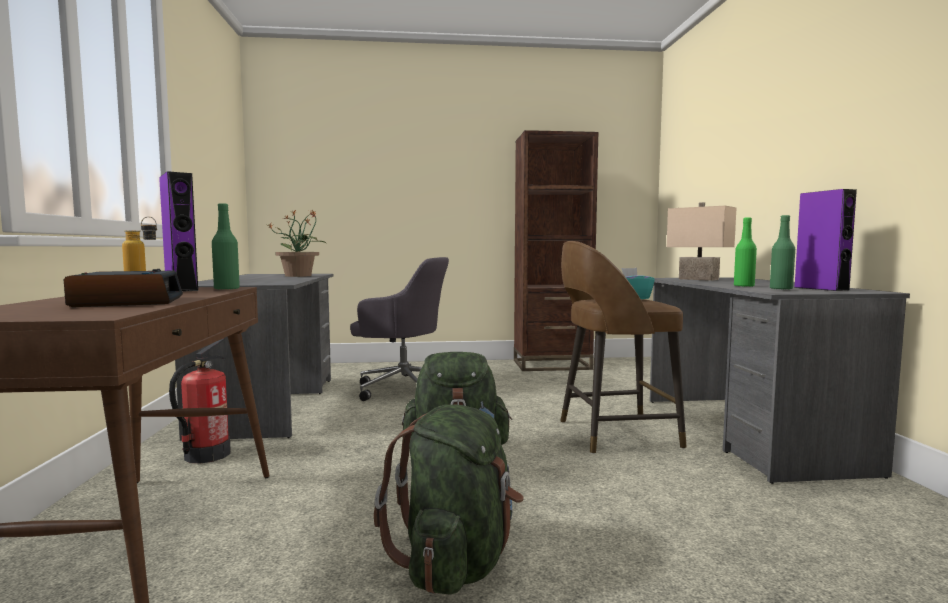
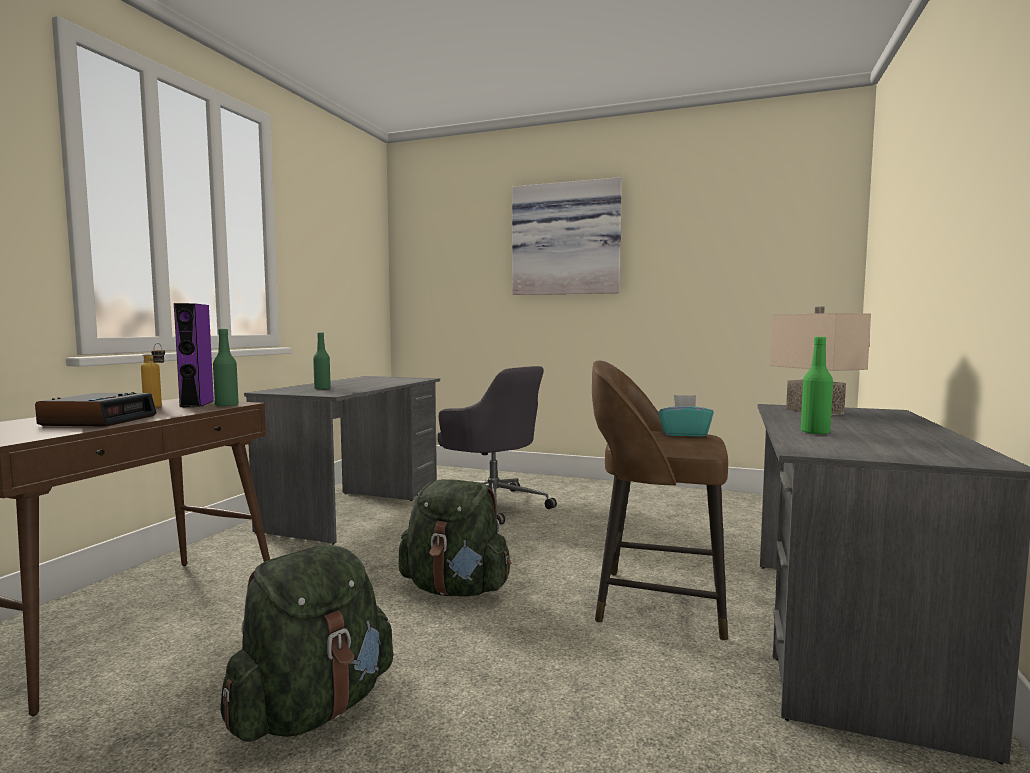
camera: 25 degrees right, 0 degrees up
fire extinguisher [169,339,231,464] -> none
potted plant [269,210,326,277] -> none
brown bookcase [514,130,598,371] -> none
green bottle [770,215,795,290] -> green bottle moved to [313,333,331,389]
purple speaker [794,189,857,291] -> none
none -> picture [512,177,622,295]

